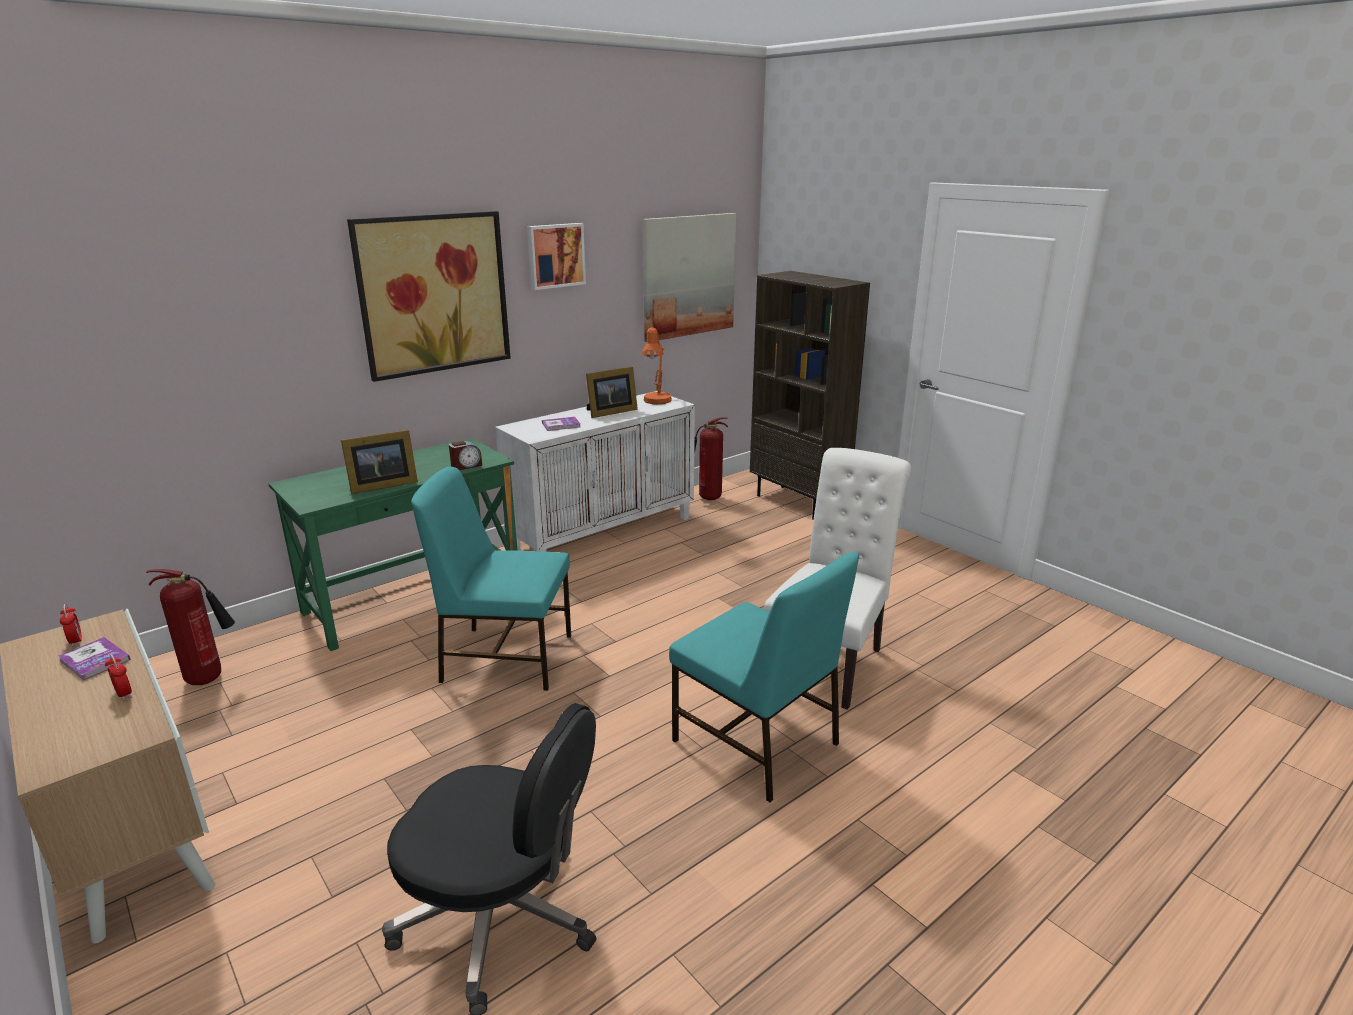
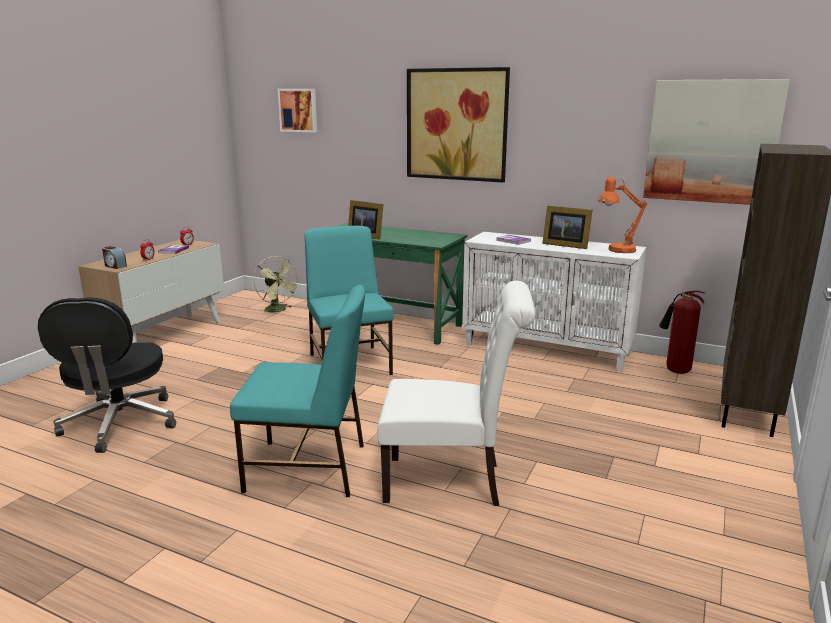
camera: 65 degrees right, 5 degrees down
fire extinguisher [146,569,235,685] -> green fan [254,256,301,315]
alarm clock [449,441,482,470] -> alarm clock moved to [102,246,127,269]
picture [527,223,586,290] -> picture moved to [278,89,317,132]
turquoise chair [669,552,859,802] -> turquoise chair turned 105 degrees counterclockwise [230,285,365,497]

